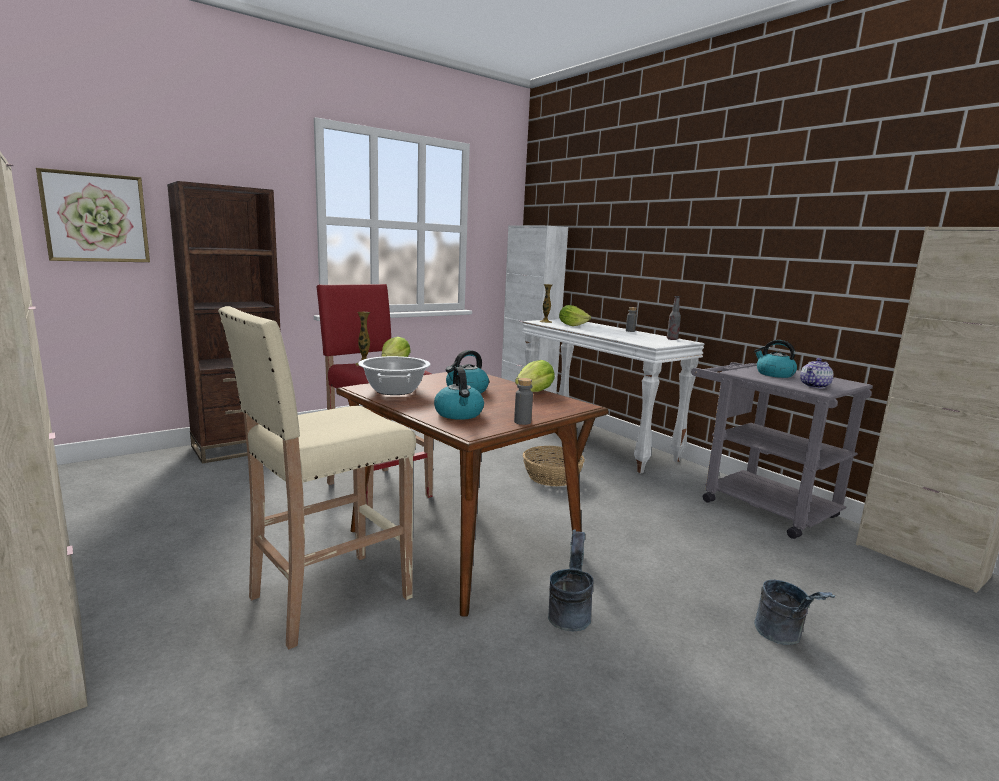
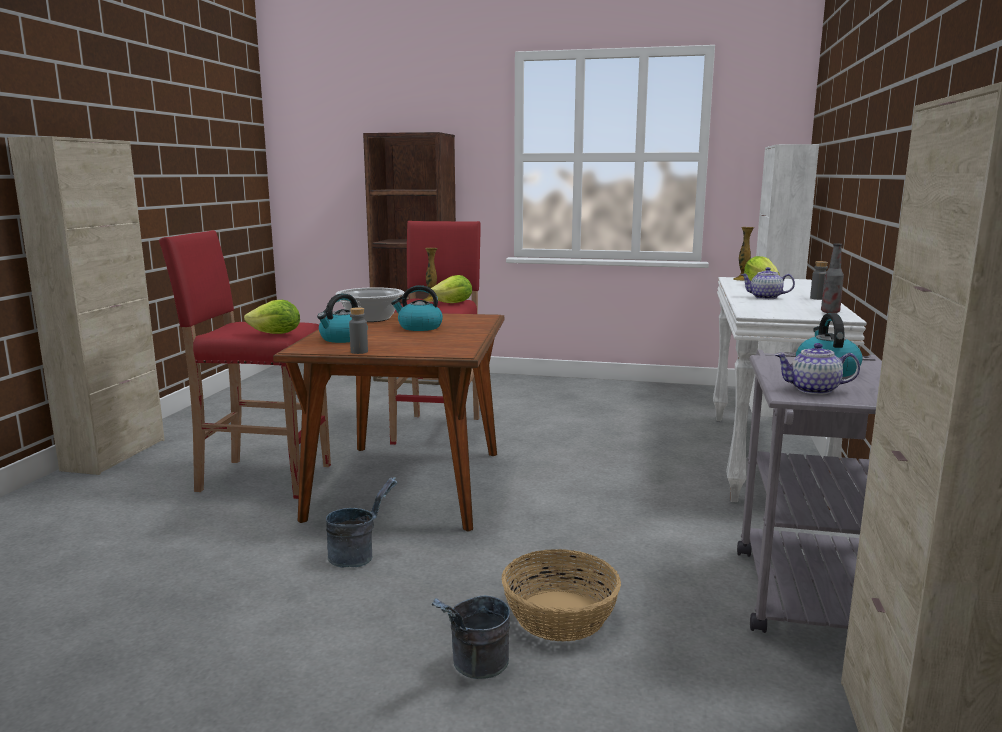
camera: 50 degrees right, 0 degrees up
picture [36,168,150,262] -> none
beige stool [218,306,416,649] -> red stool [159,230,331,499]
lettuce [515,360,555,392] -> lettuce moved to [244,300,300,334]
basket [523,446,585,486] -> basket moved to [502,549,621,642]
none -> teapot [741,267,795,299]

